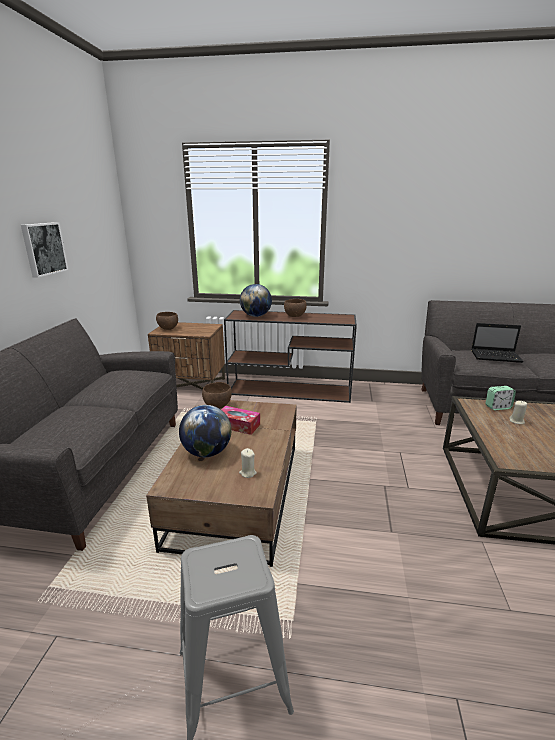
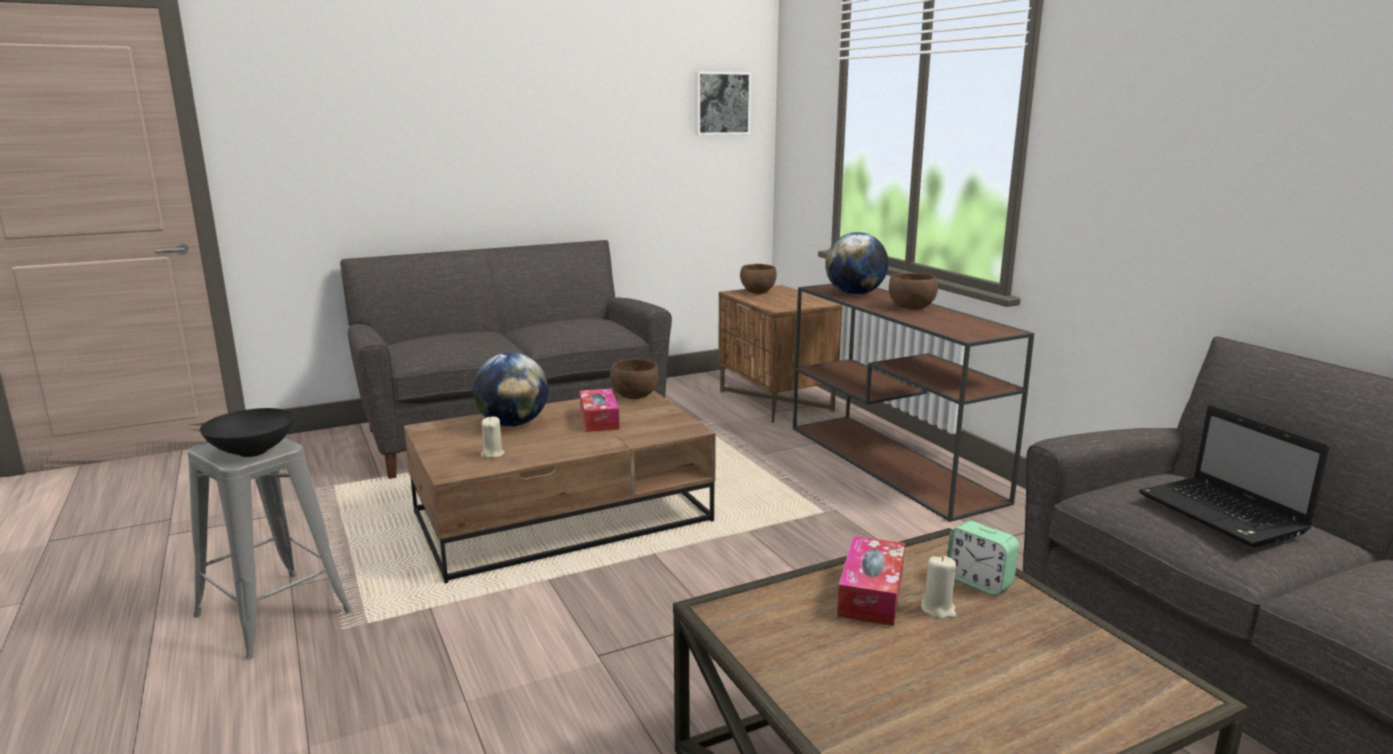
camera: 55 degrees right, 5 degrees down
picture [21,222,68,278] -> picture moved to [695,72,751,135]
none -> black bowl [200,408,294,457]
none -> tissue box [837,536,905,626]

